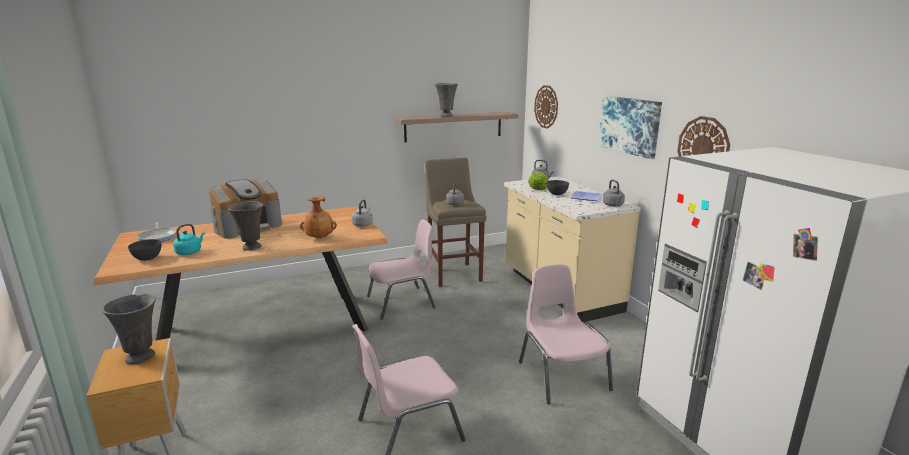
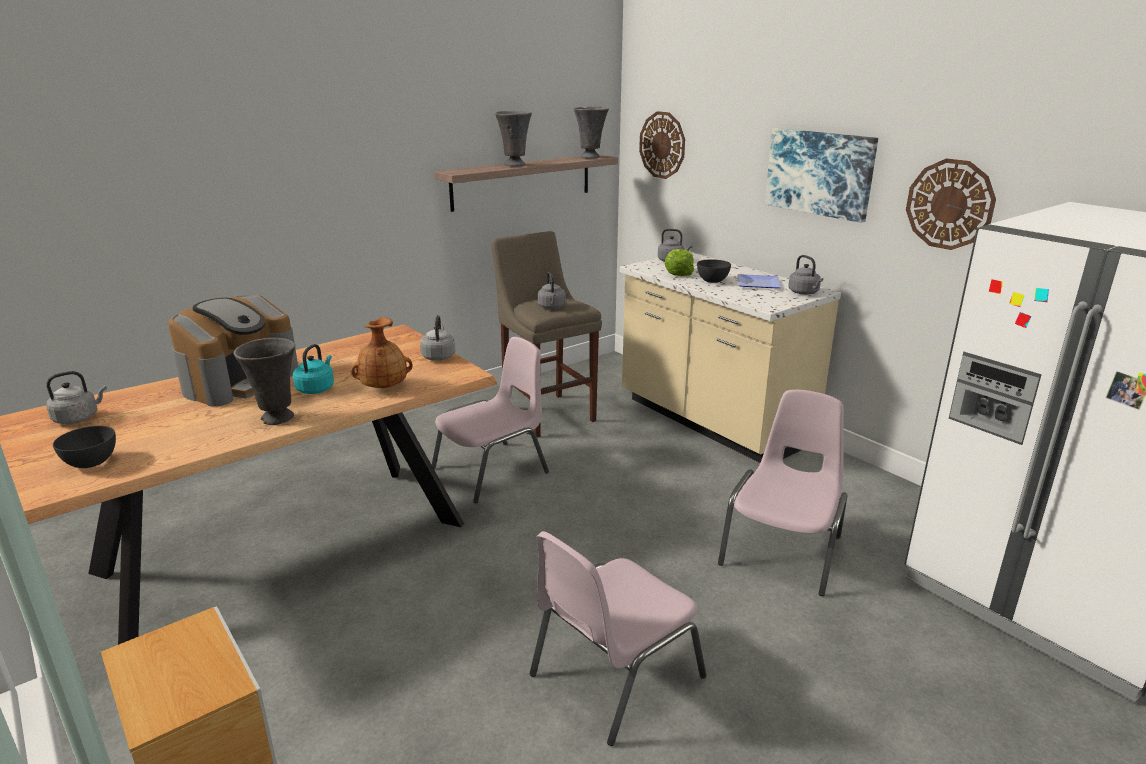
camera: 15 degrees left, 5 degrees up
grey vase [102,293,156,364] -> grey vase moved to [574,107,609,159]
frying pan [136,222,176,242] -> grey kettle [46,371,107,424]
turquoise kettle [173,224,205,255] -> turquoise kettle moved to [293,344,334,394]
pink chair [519,264,613,404] -> pink chair turned 60 degrees clockwise [718,390,847,596]

